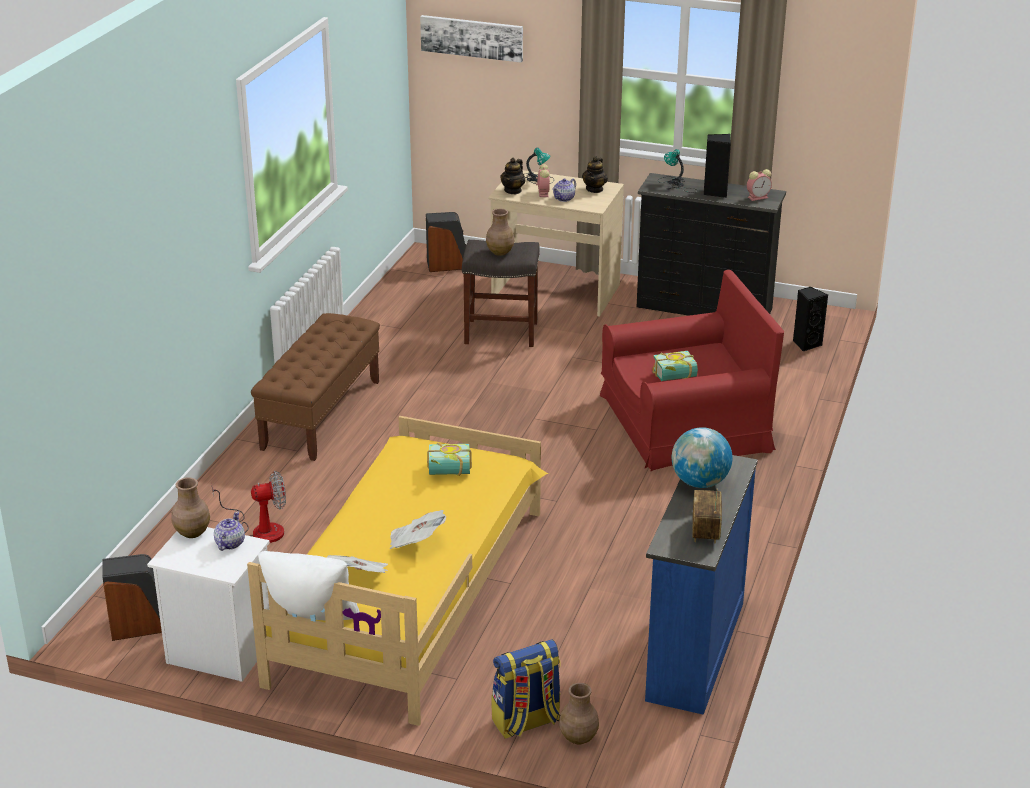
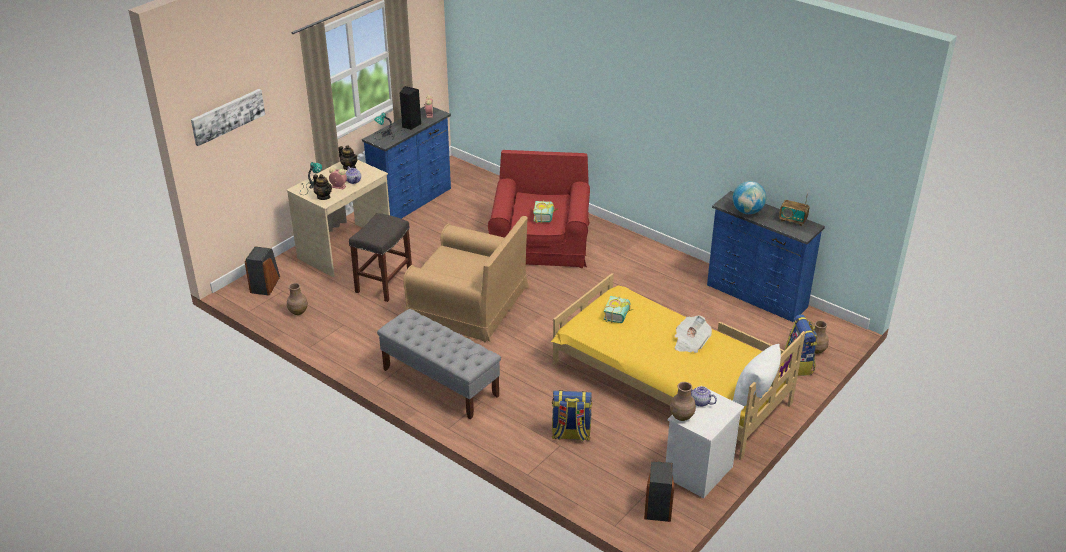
camera: 70 degrees left, 5 degrees up
fan [212,471,286,543] -> backpack [552,390,592,441]
brown bench [251,313,380,461] -> grey bench [377,309,501,419]
newspaper [327,555,388,573] -> none
brown vase [486,209,514,256] -> brown vase moved to [287,283,308,315]
black dresser [637,173,786,316] -> blue dresser [362,106,451,219]
black speaker [793,287,828,351] -> none
none -> brown armchair [403,216,529,342]

